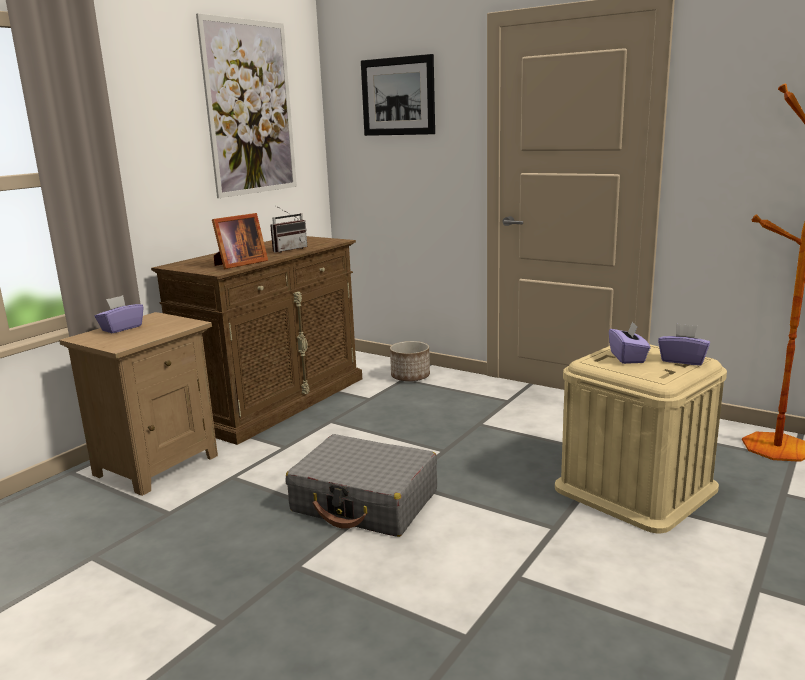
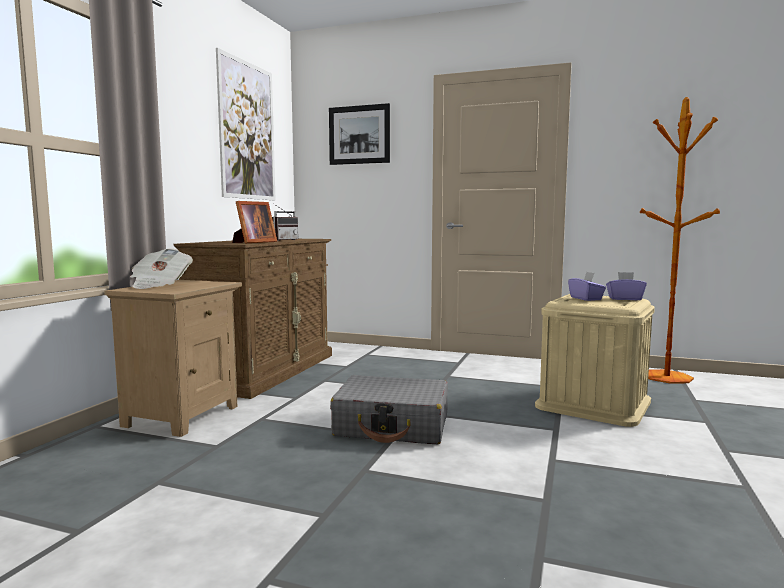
camera: 15 degrees left, 10 degrees down
purple tissue box [95,295,144,333] -> newspaper [130,249,193,289]
planter [390,341,430,381] -> none

